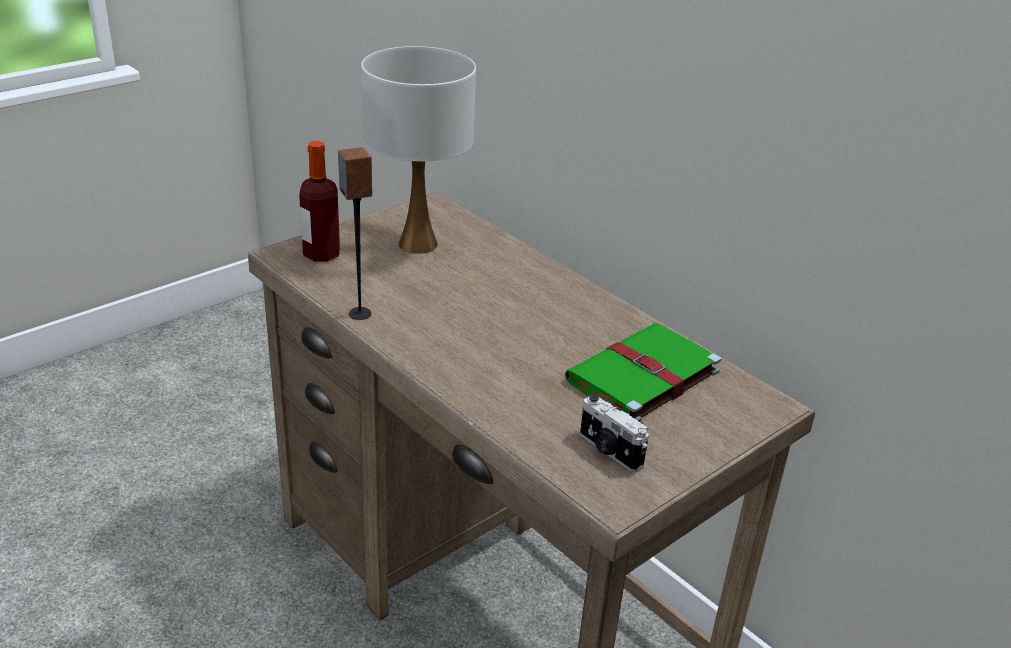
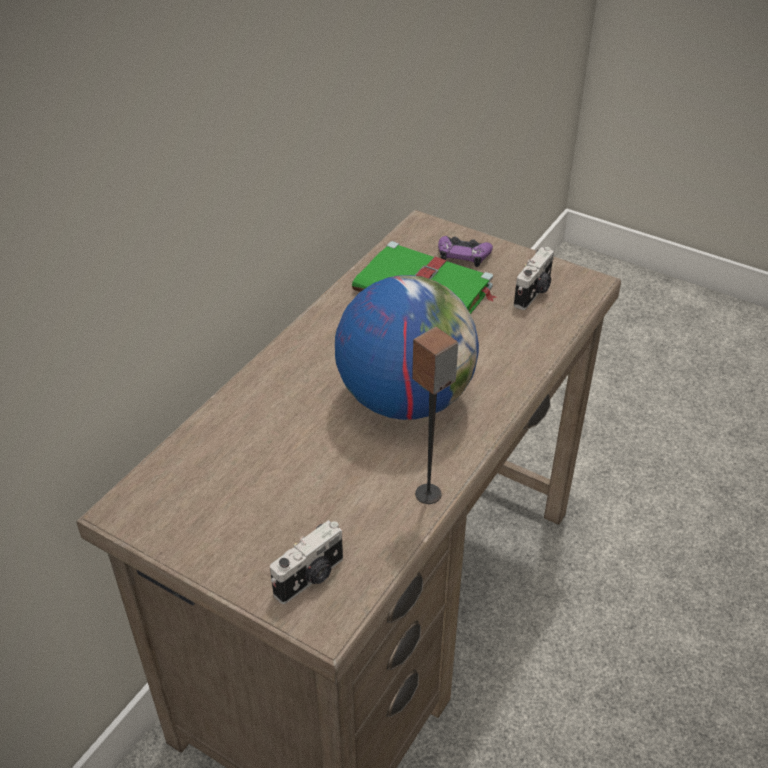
camera: 105 degrees left, 10 degrees up
bottle [299,141,340,261] -> camera [270,520,343,604]
white table lamp [361,46,476,254] -> none
none -> globe [335,275,479,420]
none -> purple game controller [438,236,493,267]

